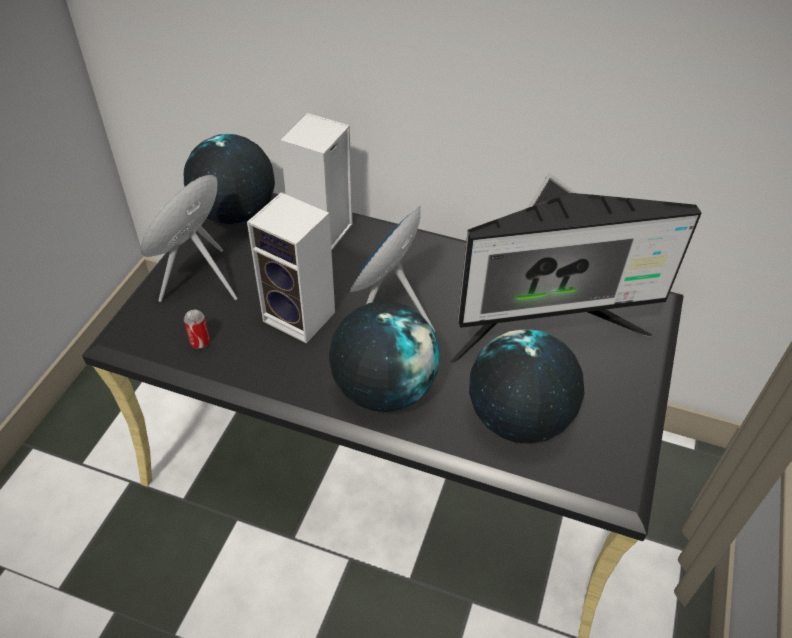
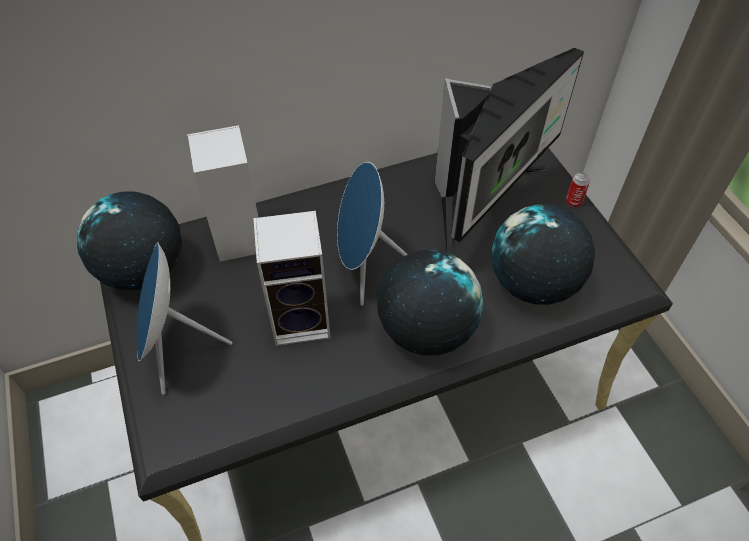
camera: 40 degrees left, 5 degrees up
can [184,310,210,349] -> can moved to [566,173,590,207]

